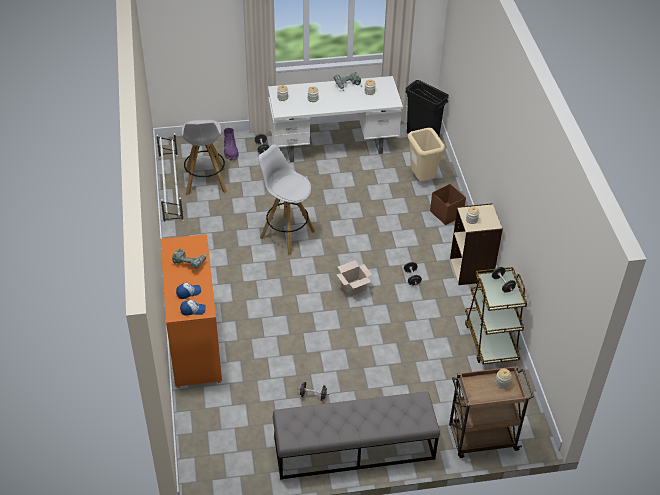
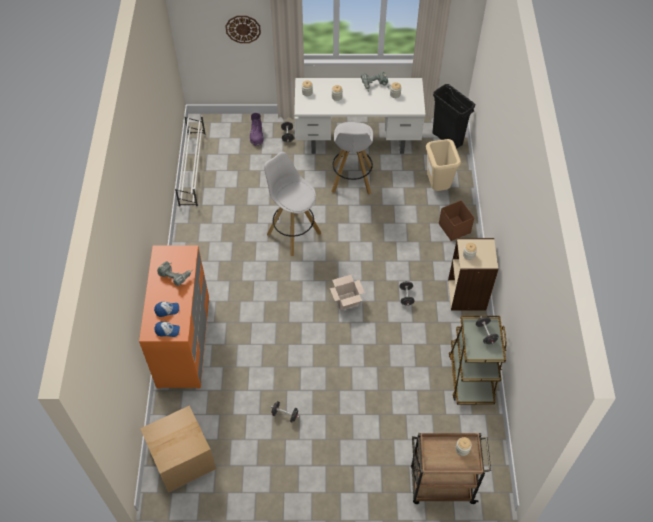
camera: 10 degrees right, 10 degrees up
white stool [182,120,227,195] -> white stool moved to [331,122,373,194]
grey bench [272,391,440,480] -> none
none -> cardboard box [140,405,216,493]
none -> wall clock [225,16,261,43]

